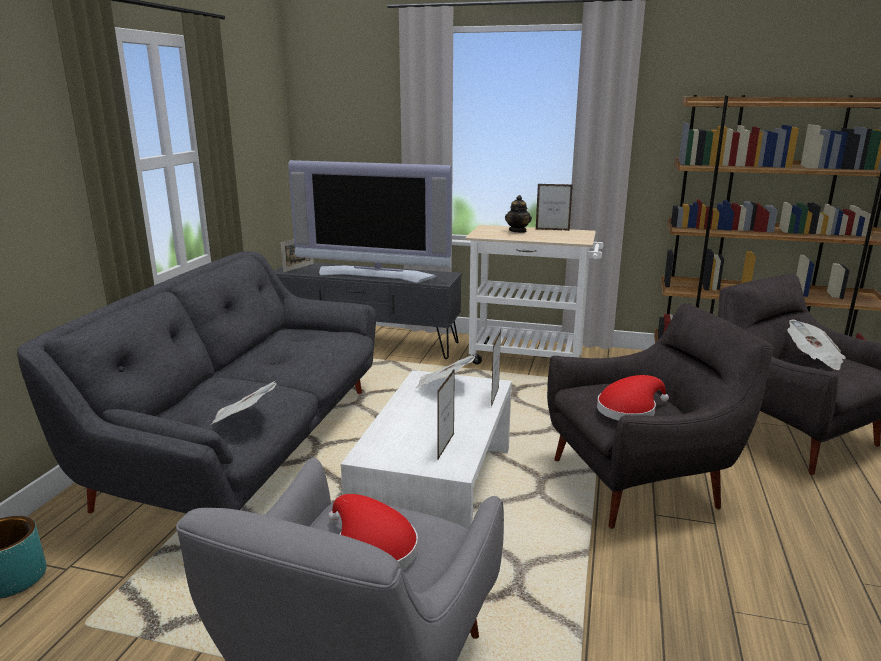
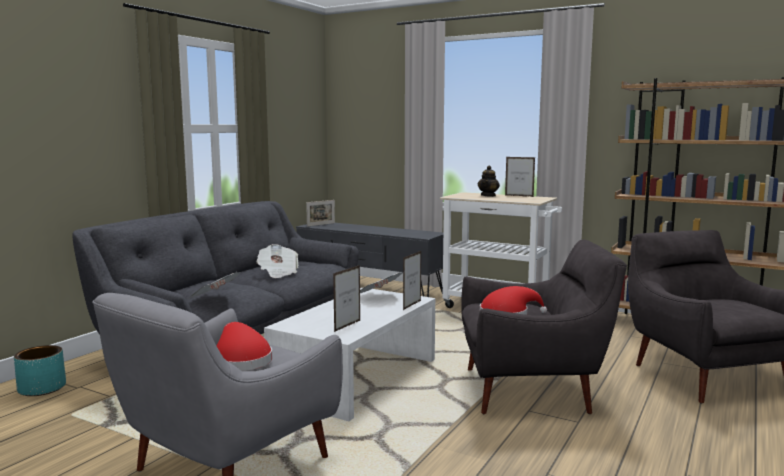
camera: 15 degrees right, 10 degrees down
television [288,160,452,283] -> none
newspaper [787,319,845,370] -> newspaper moved to [256,244,298,278]

